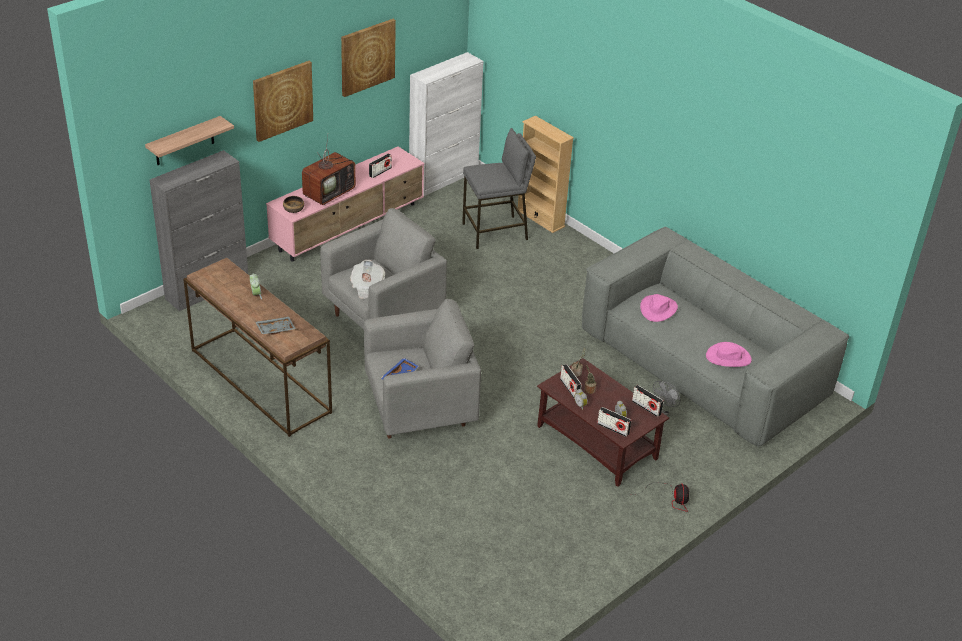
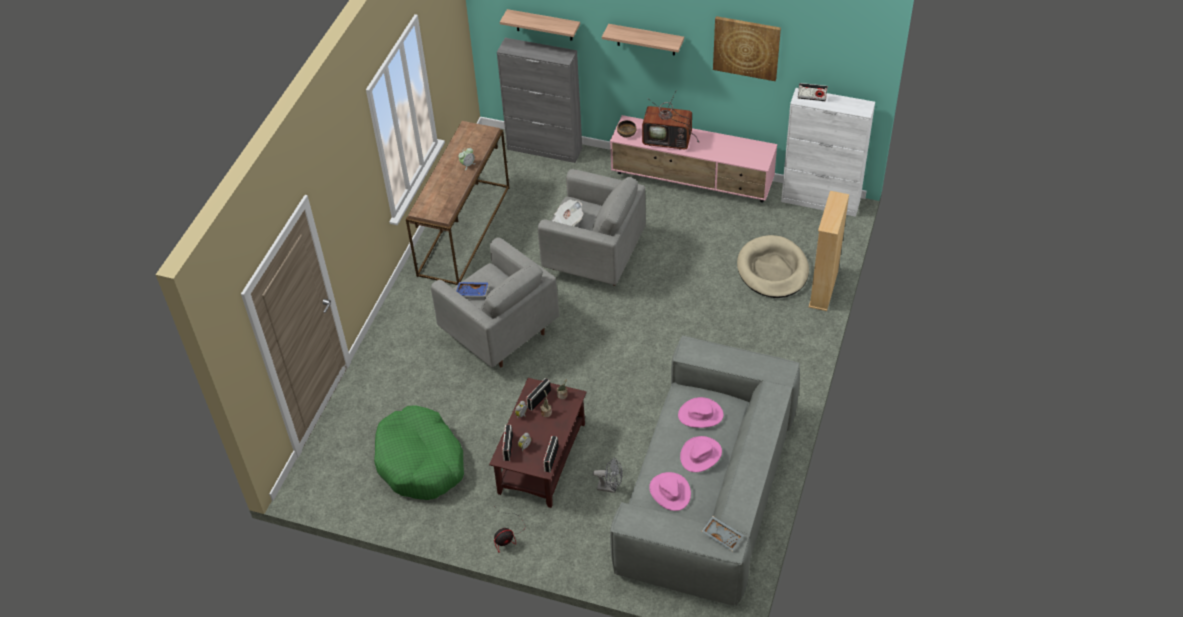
camera: 65 degrees right, 10 degrees up
picture [253,61,313,142] -> shelf [602,24,684,56]
grey tray [255,317,296,335] -> grey tray moved to [701,516,744,551]
radio [369,154,392,178] -> radio moved to [798,83,828,101]
grey stool [462,128,536,249] -> beige dog bed [737,235,809,298]
none -> green dog bed [374,405,464,500]
none -> pink hat [680,436,722,472]

